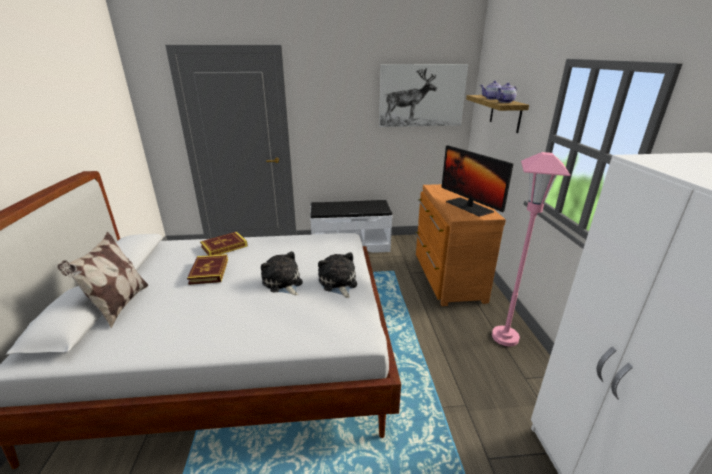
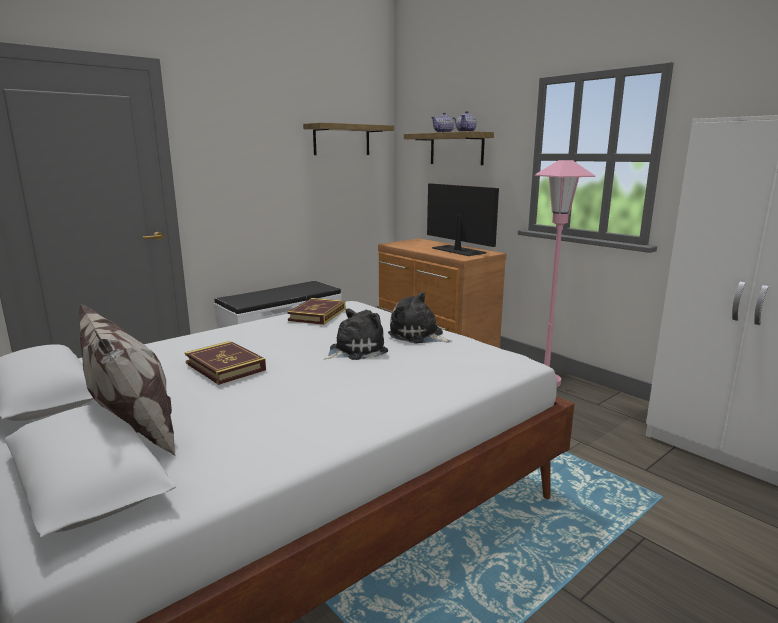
camera: 35 degrees left, 10 degrees down
book [200,232,248,255] -> book moved to [287,298,345,325]
plush toy [261,251,303,295] -> plush toy turned 120 degrees clockwise [324,308,388,360]
picture [379,64,468,127] -> shelf [303,123,394,155]
monitor [442,145,513,217] -> monitor turned 150 degrees counterclockwise [427,183,499,256]

